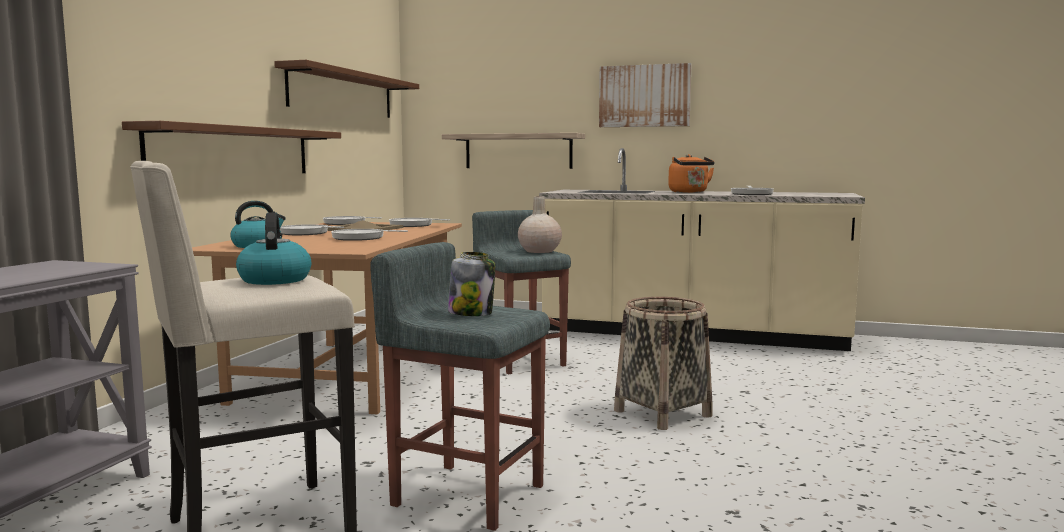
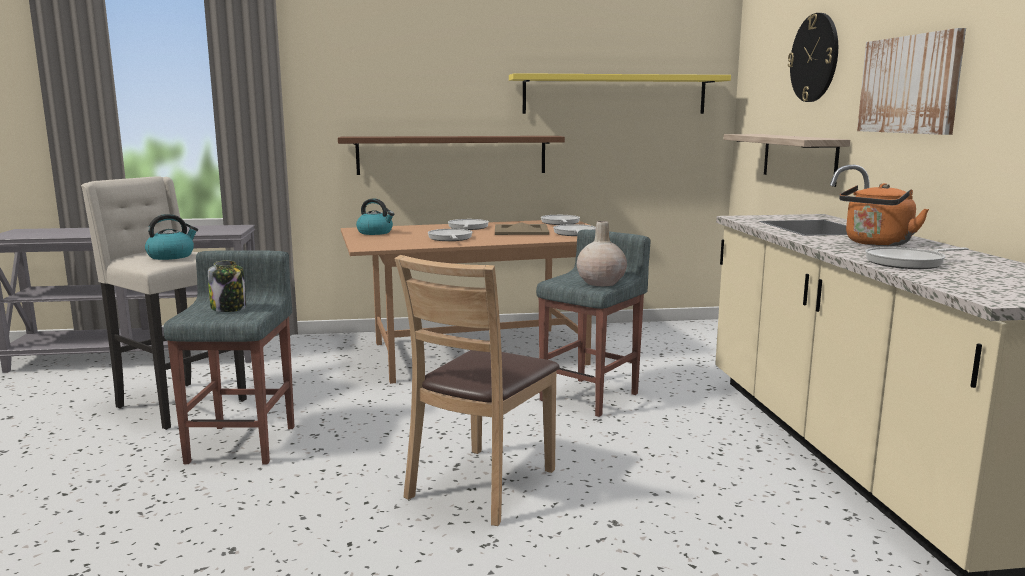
camera: 65 degrees right, 5 degrees up
brown shelf [274,60,419,118] -> yellow shelf [509,73,731,114]
basket [614,297,713,430] -> brown chair [394,255,559,526]
none -> wall clock [788,13,838,102]

